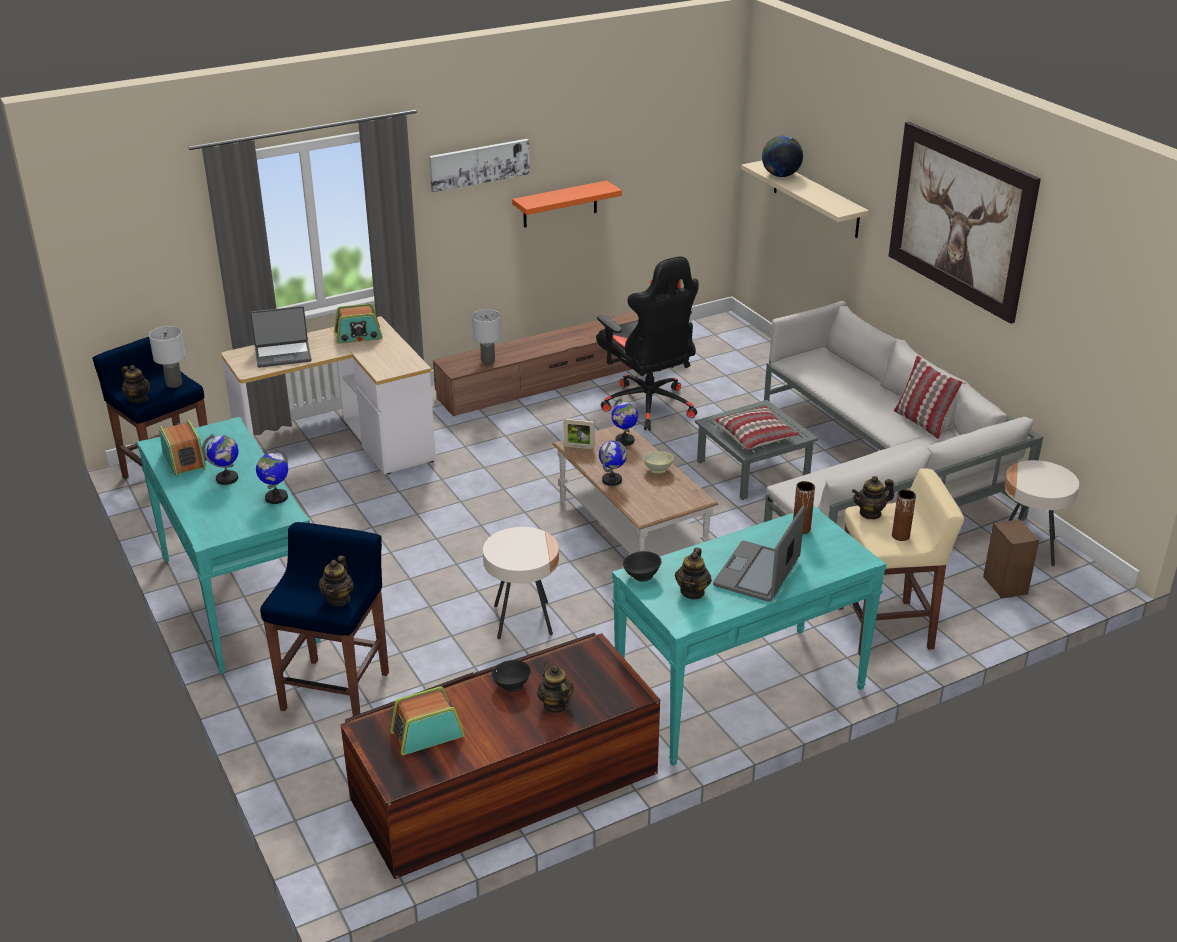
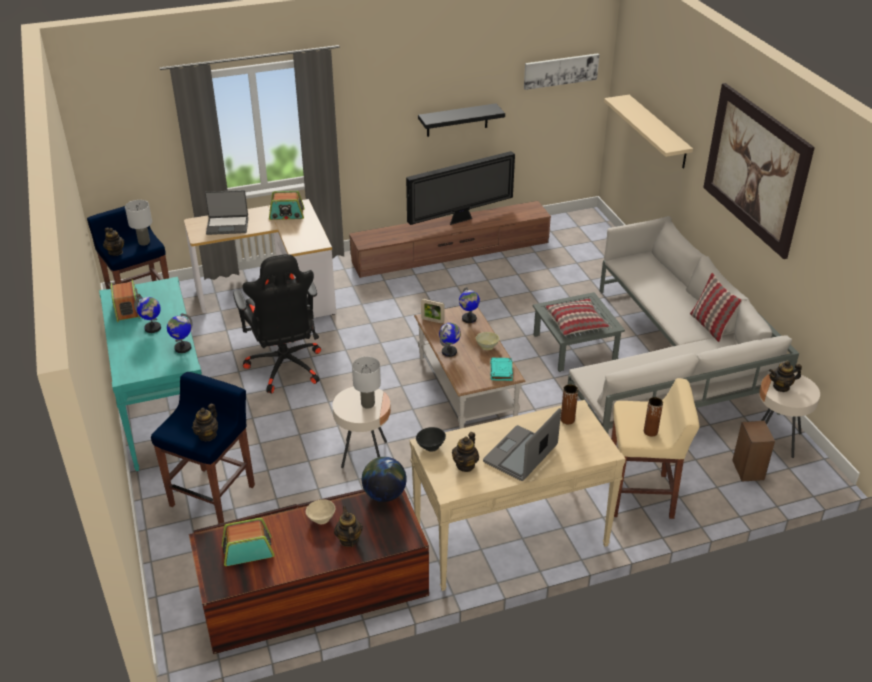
camera: 10 degrees right, 5 degrees up
picture [429,139,530,192] -> picture moved to [524,53,599,90]
white table lamp [472,309,501,365] -> white table lamp moved to [352,356,381,409]
black bowl [492,660,531,692] -> beige bowl [306,499,335,524]
orange shelf [512,180,622,228] -> black shelf [418,103,505,137]
black office chair [596,256,699,430] -> black office chair moved to [233,254,321,394]
turquoise console table [612,505,887,766] -> beige console table [410,400,626,591]
globe [762,135,803,177] -> globe moved to [362,457,407,502]
teapot [852,476,894,519] -> teapot moved to [769,361,802,392]
none -> television [406,151,515,225]
none -> turquoise book [490,358,513,381]

